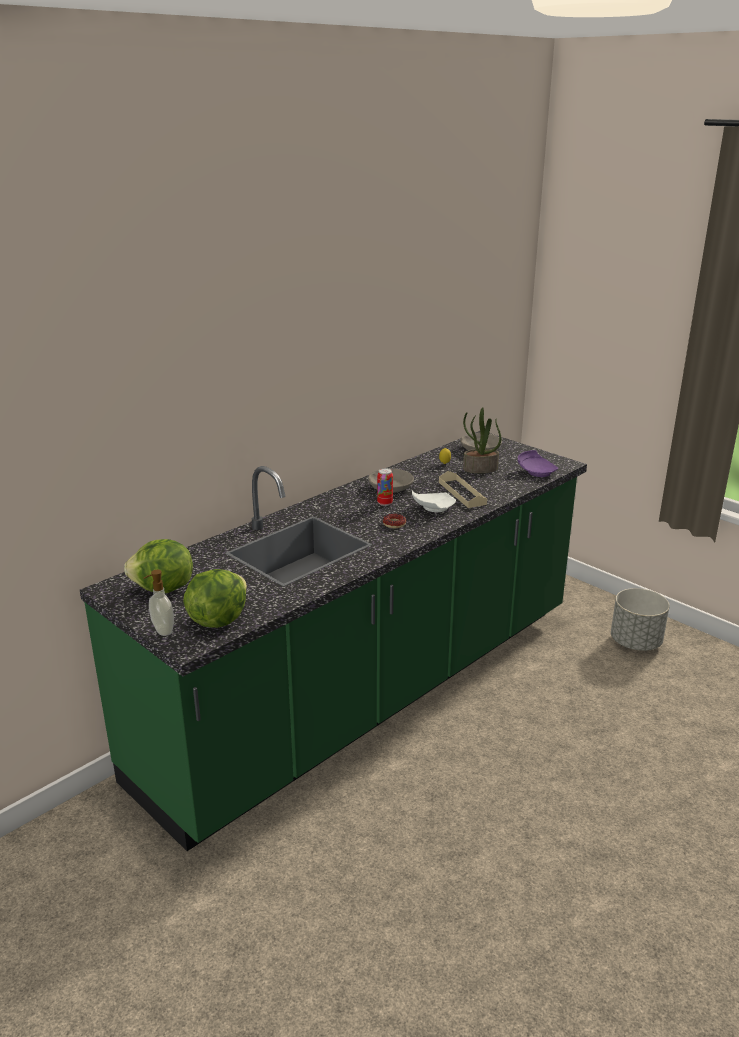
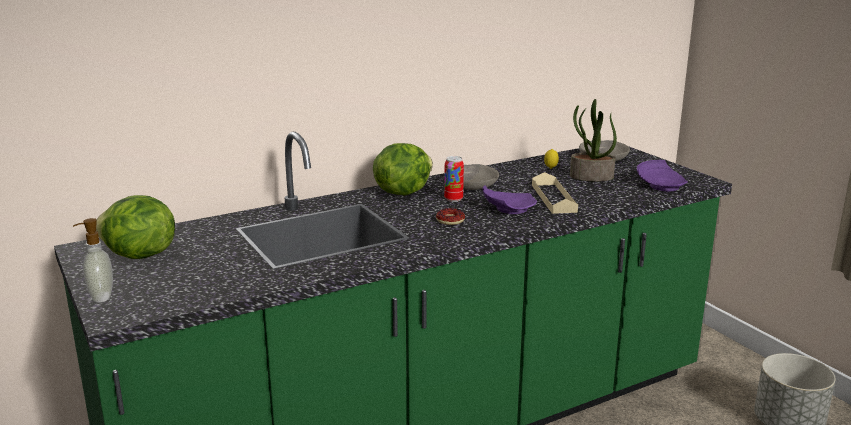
camera: 15 degrees right, 5 degrees down
lettuce [183,569,247,628] -> lettuce moved to [373,143,433,195]
white plate [412,490,456,512] -> purple plate [482,185,537,214]

